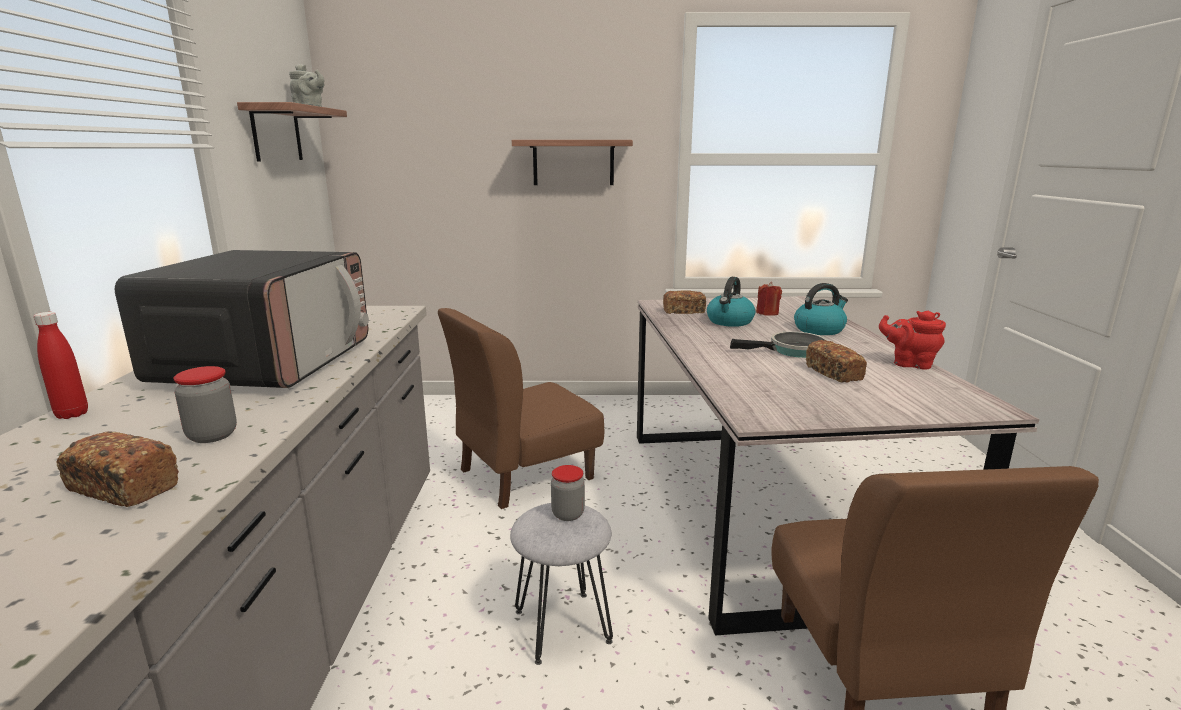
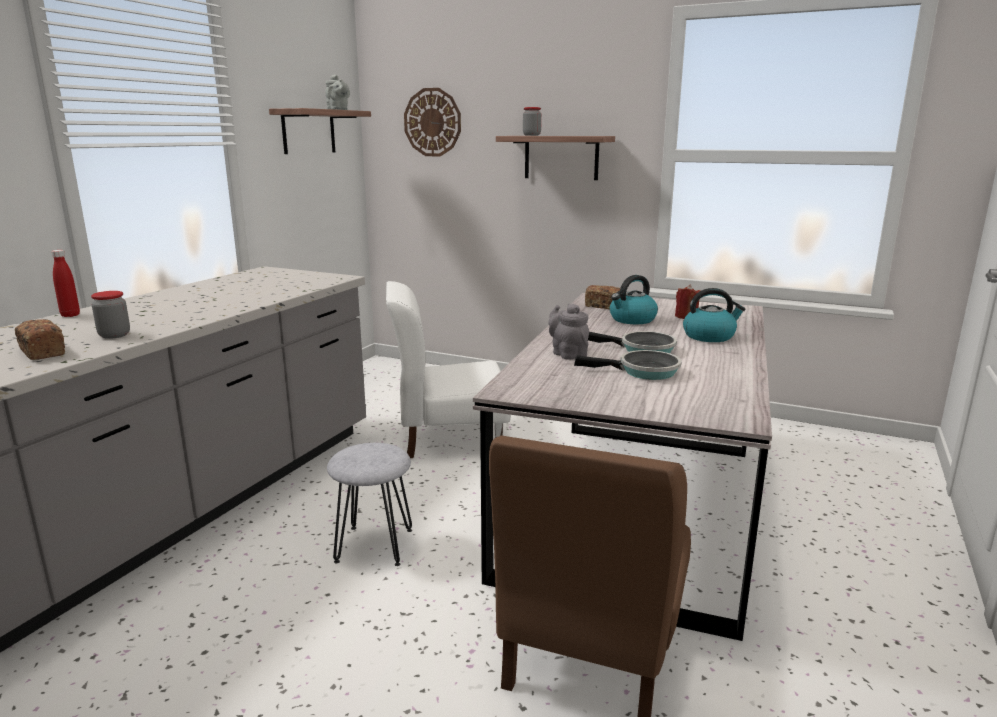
camera: 25 degrees right, 0 degrees up
microwave [114,250,369,388] -> none
brown chair [438,308,604,509] -> white chair [386,281,511,458]
jar [551,465,585,521] -> jar moved to [523,107,541,136]
bread [806,340,867,383] -> frying pan [574,350,682,380]
red teapot [879,310,946,370] -> none
none -> wall clock [404,88,461,156]
none -> grey teapot [548,304,589,360]

